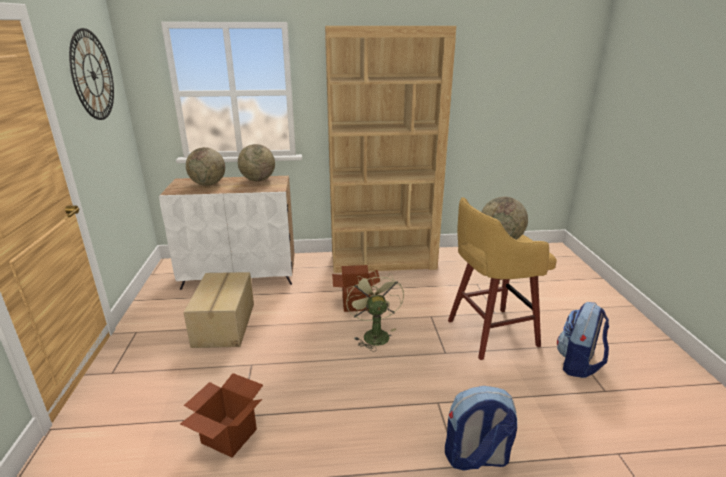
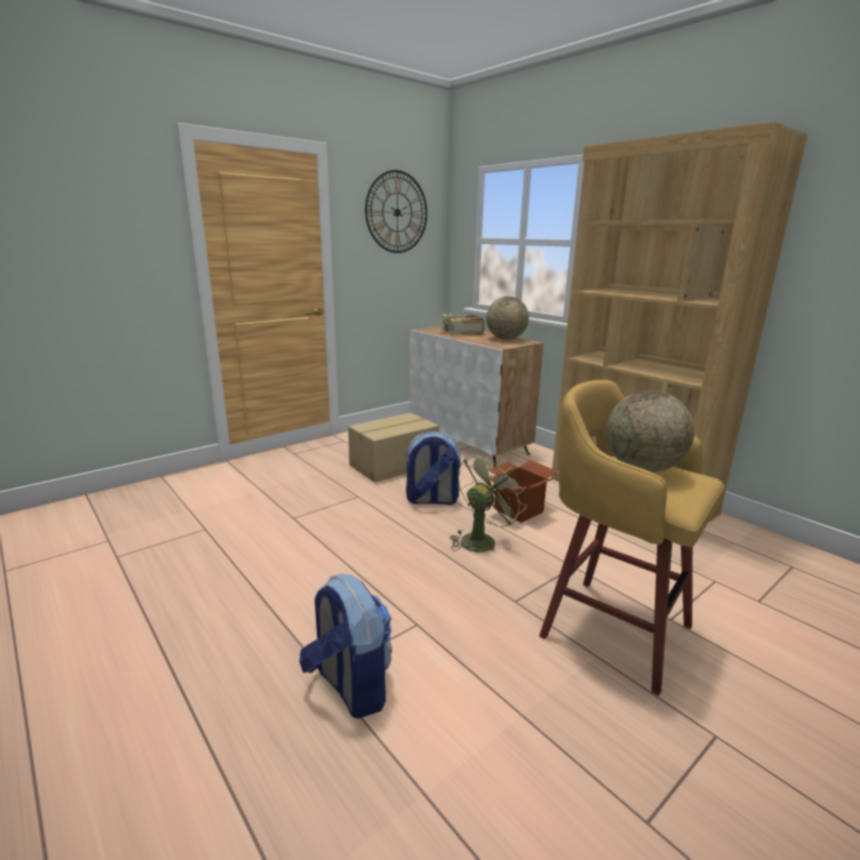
camera: 55 degrees right, 5 degrees down
cardboard box [180,373,263,458] -> none
globe [186,147,225,186] -> book [439,314,485,335]
backpack [557,302,609,378] -> backpack moved to [405,431,460,505]

